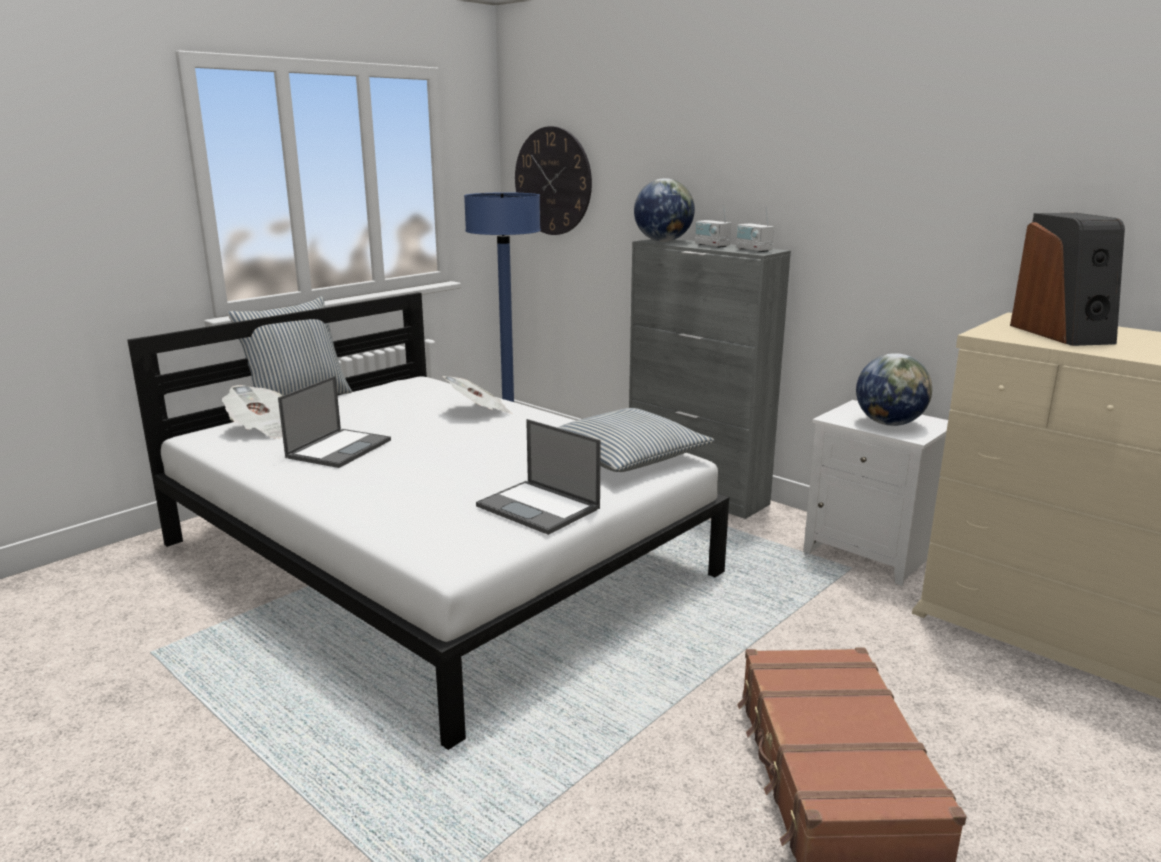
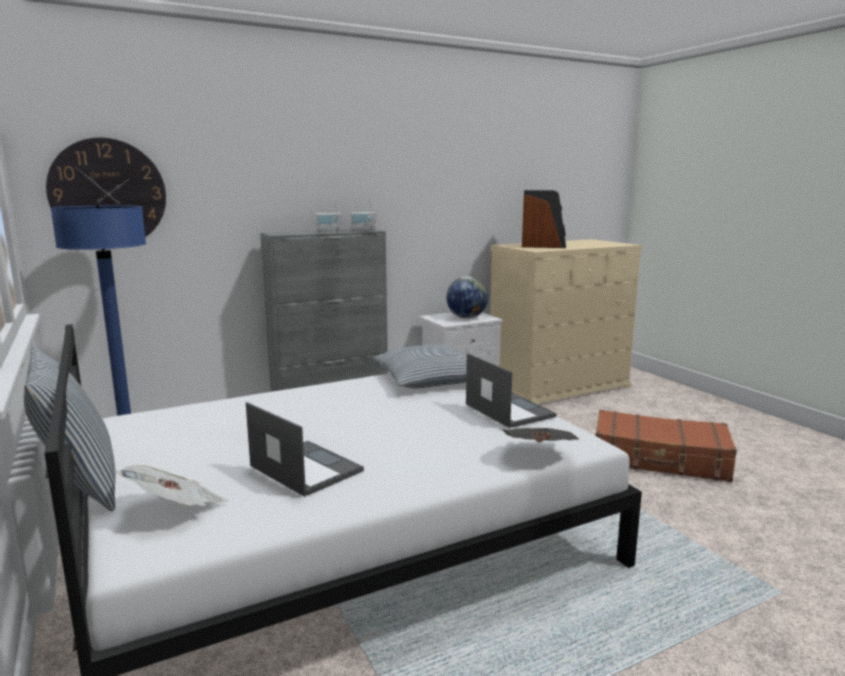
camera: 70 degrees left, 5 degrees down
newspaper [443,376,512,413] -> newspaper moved to [501,428,579,442]
laptop [476,419,601,535] -> laptop turned 90 degrees counterclockwise [466,353,557,428]
globe [634,178,695,242] -> none

